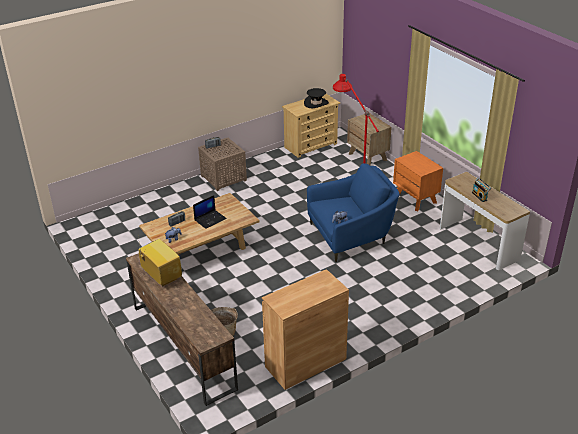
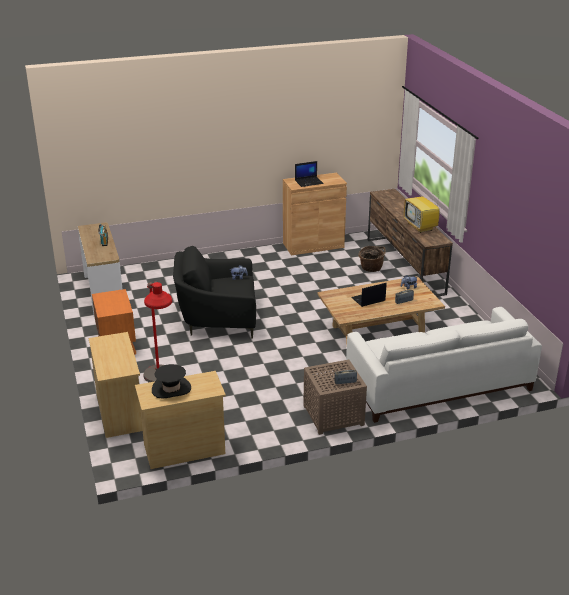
camera: 165 degrees left, 5 degrees down
blue armchair [307,163,400,262] -> black armchair [173,246,256,339]
brown nightstand [347,113,392,165] -> beige dresser [89,332,143,438]
none -> laptop [295,161,324,187]
none -> white sofa [346,307,542,423]

